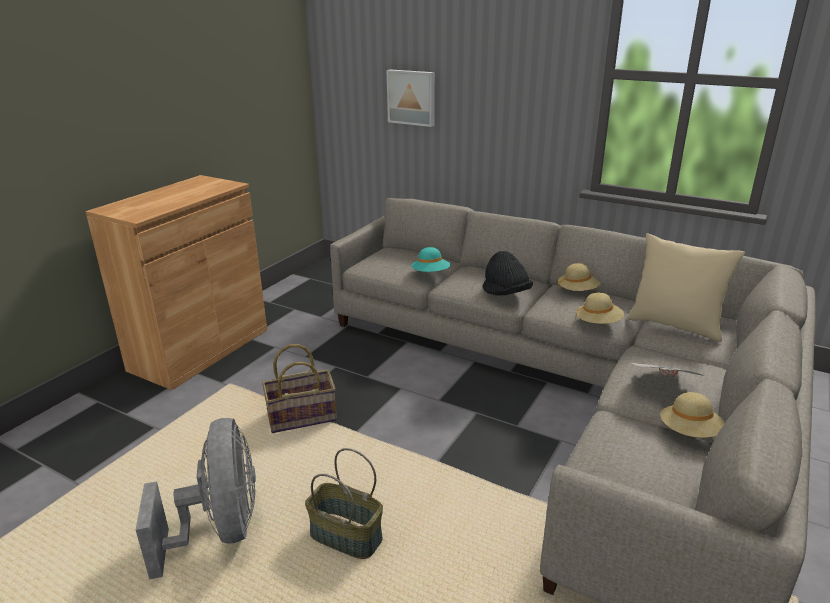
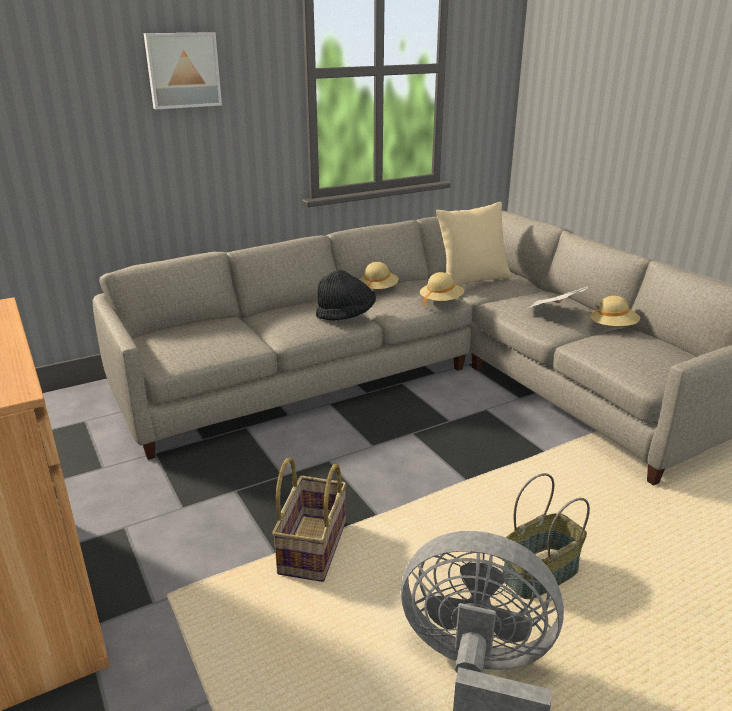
camera: 60 degrees left, 0 degrees up
picture [387,69,435,127] -> picture moved to [144,32,222,109]
turquoise hat [411,247,451,272] -> none

